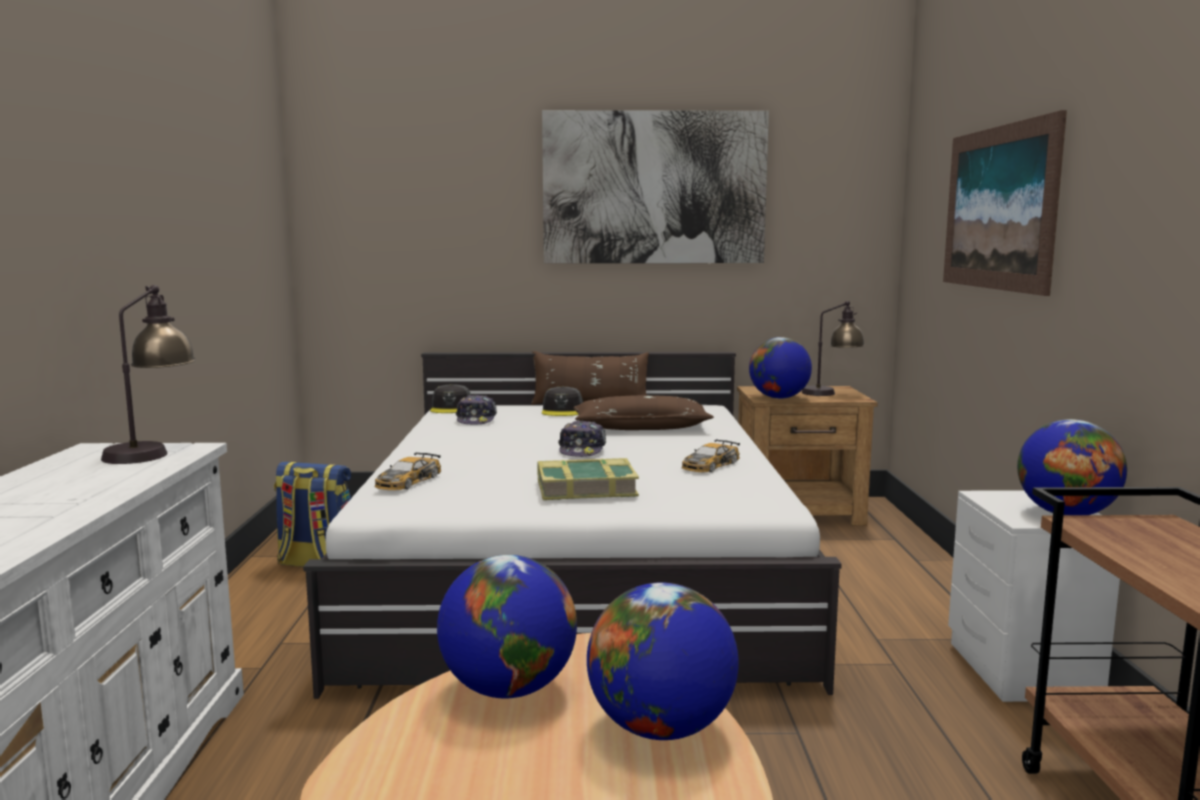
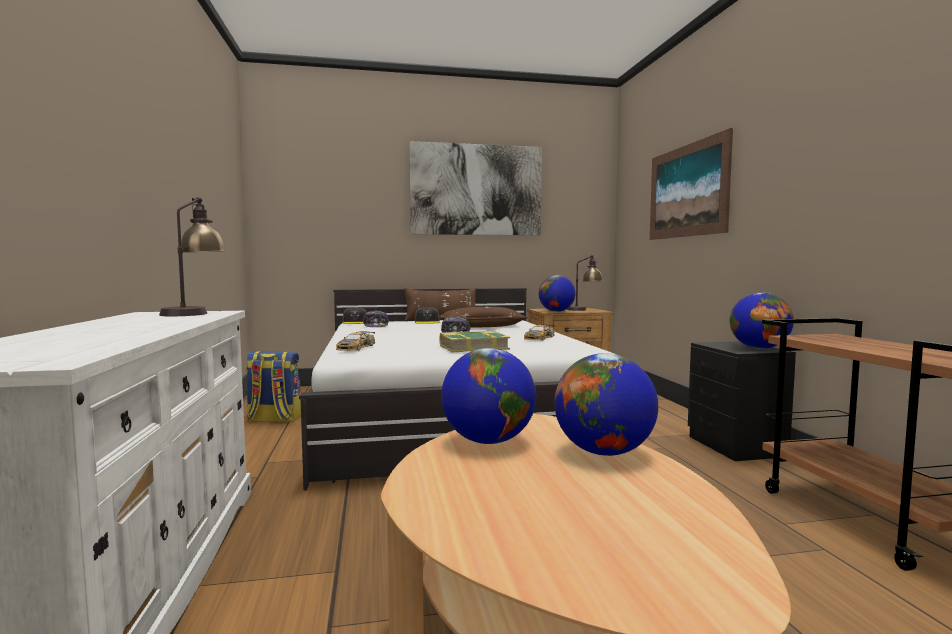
camera: 10 degrees left, 5 degrees down
white nightstand [948,490,1120,702] -> black nightstand [688,341,796,461]

